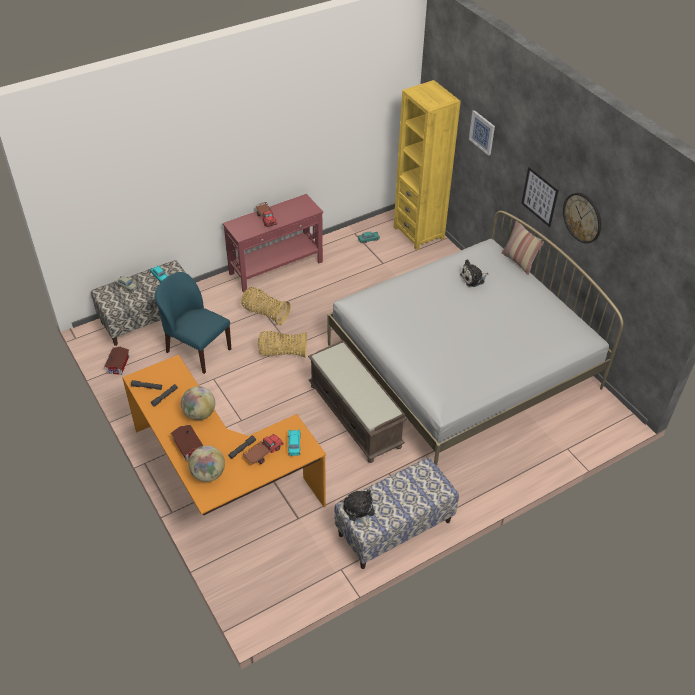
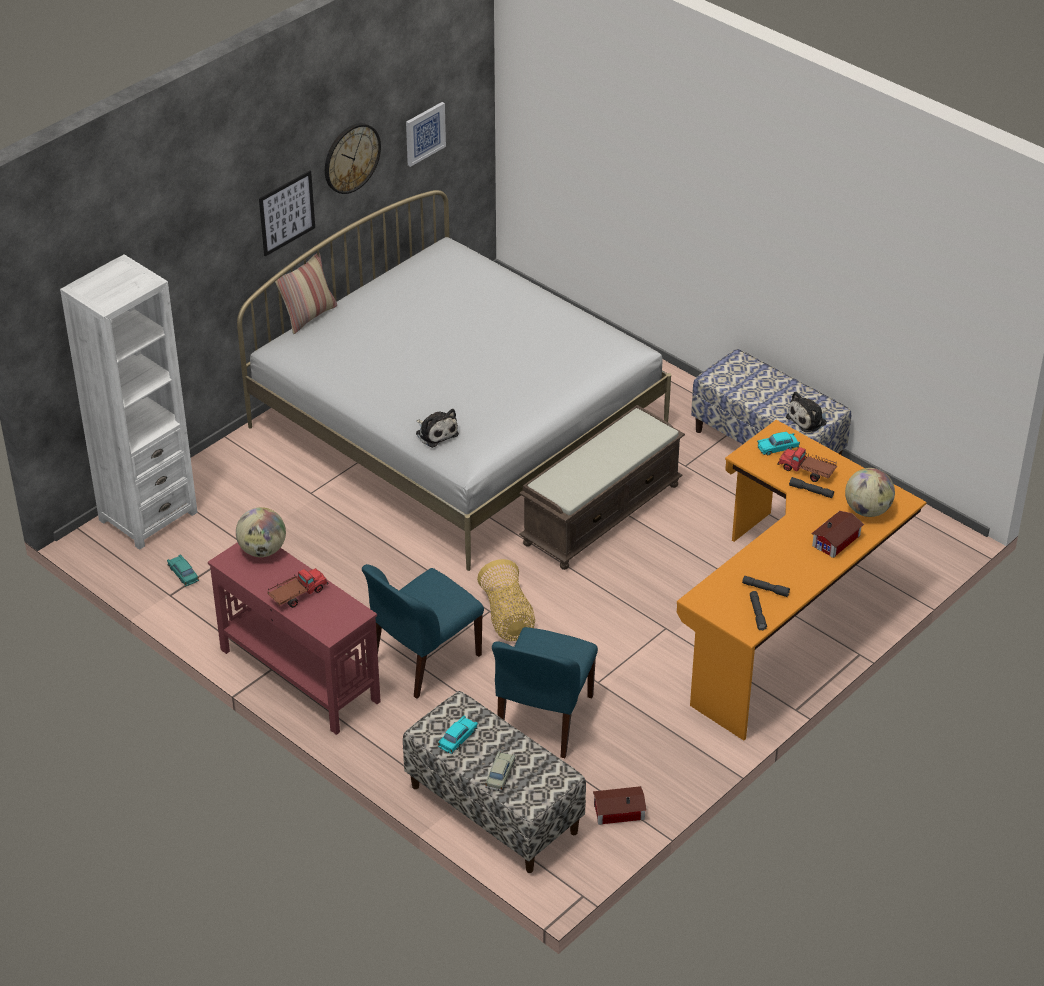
camera: 105 degrees left, 5 degrees down
globe [181,386,215,420] -> globe moved to [236,507,286,557]
basket [241,287,290,325] -> blue chair [362,564,484,699]
yellow bookcase [394,80,461,250] -> white bookcase [60,254,198,550]
plush toy [460,259,488,287] -> plush toy moved to [416,409,459,448]
picture [469,110,495,156] -> picture moved to [406,102,446,167]

